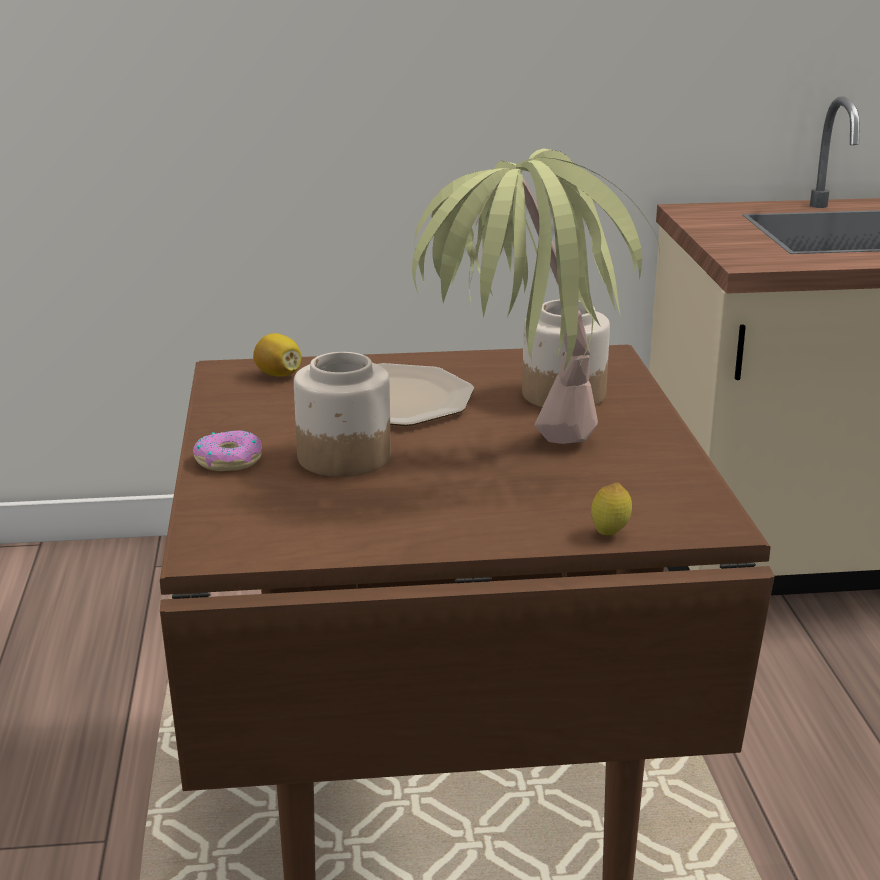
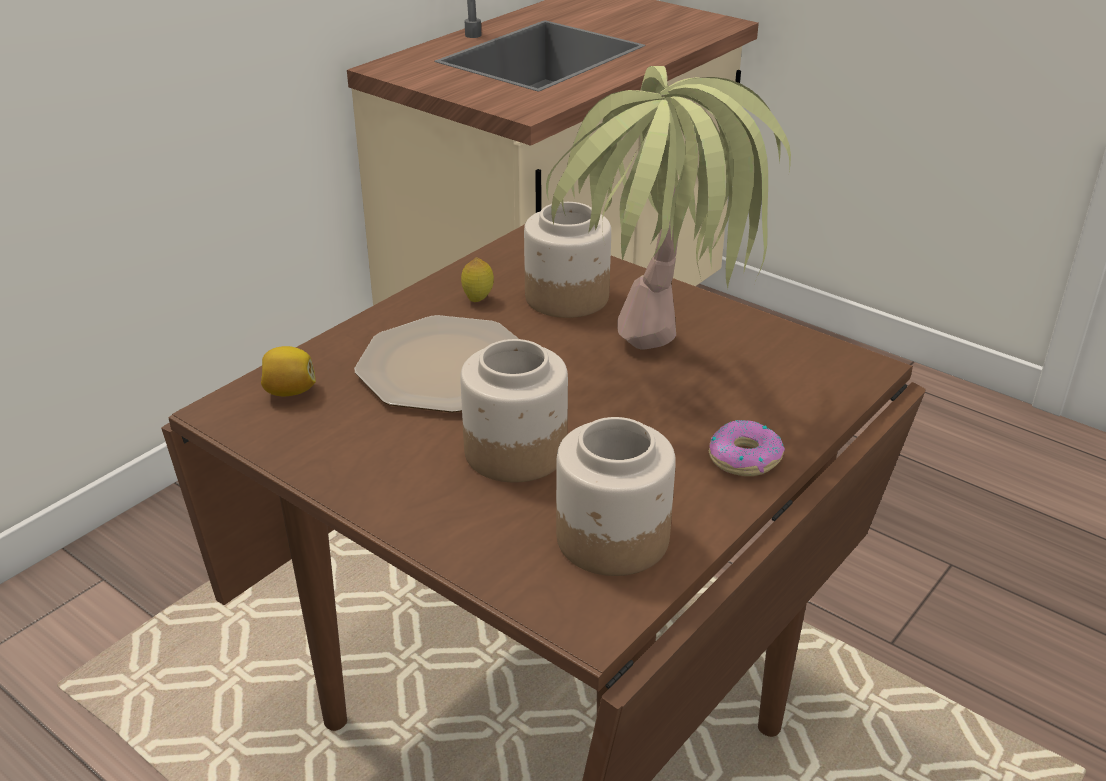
camera: 45 degrees left, 10 degrees up
donut [193,430,262,471] -> donut moved to [709,420,785,476]
lemon [591,482,632,535] -> lemon moved to [461,258,494,302]
none -> jar [556,417,676,576]

